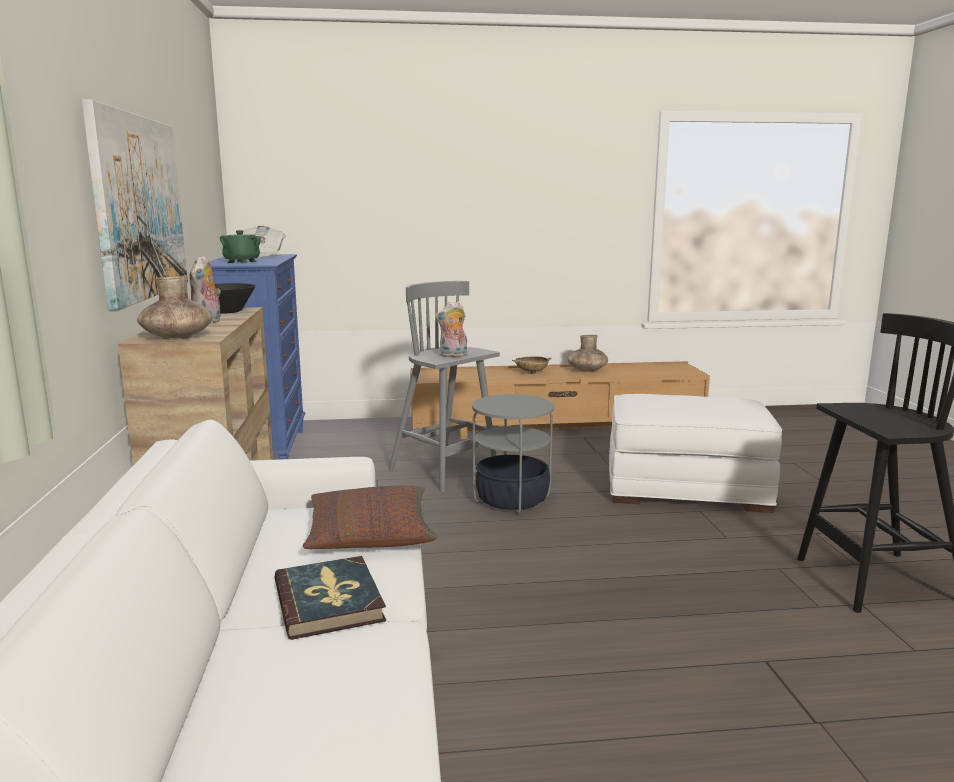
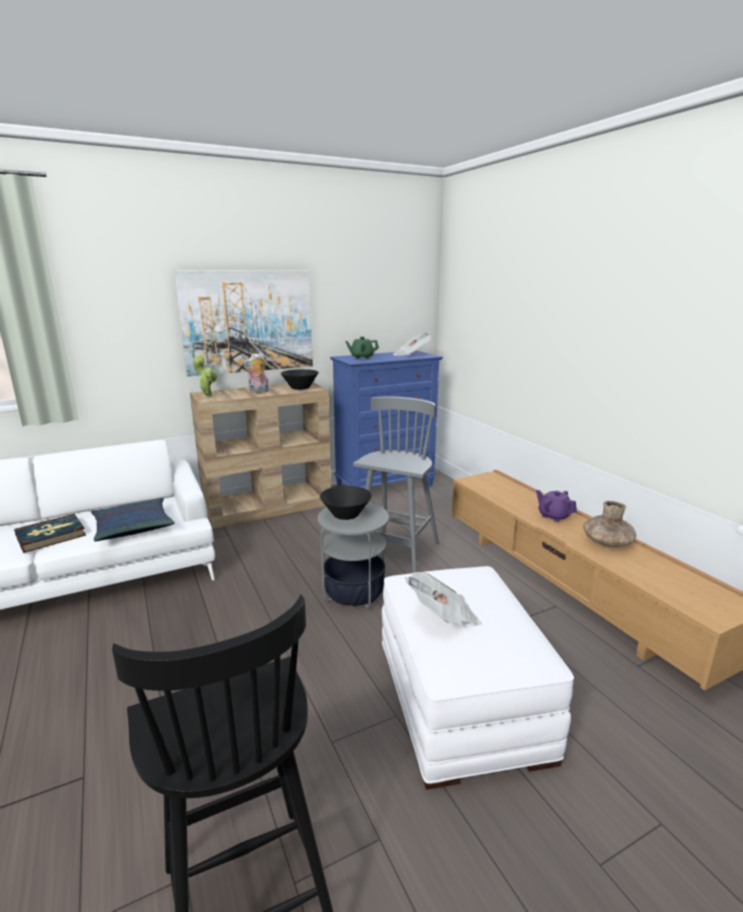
camera: 70 degrees right, 5 degrees up
brown vase [137,275,212,340] -> potted plant [193,355,218,397]
brown pillow [303,485,437,549] -> blue pillow [91,498,175,541]
plush toy [435,301,467,357] -> none
beige bowl [512,356,551,374] -> purple teapot [536,490,577,522]
none -> black bowl [320,486,372,520]
none -> newspaper [405,572,482,626]

